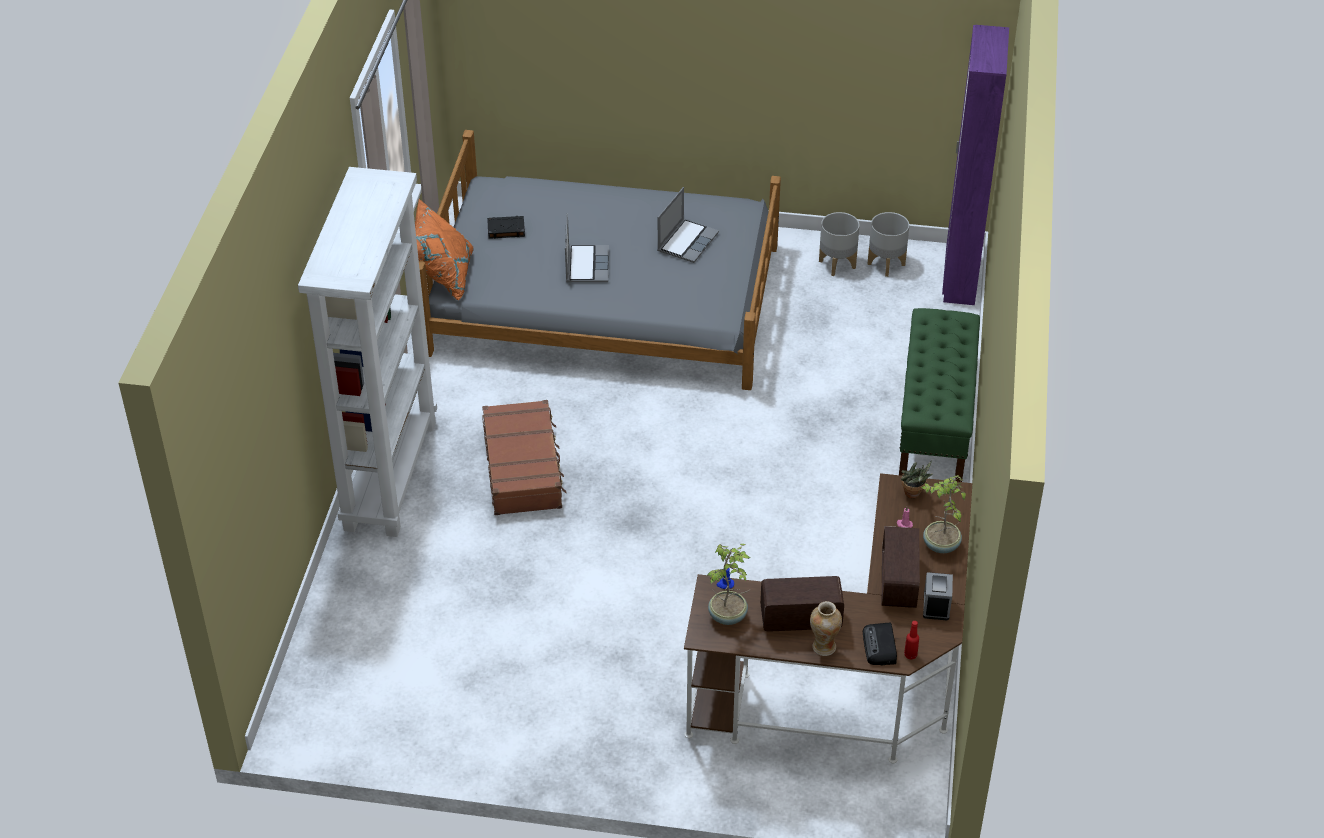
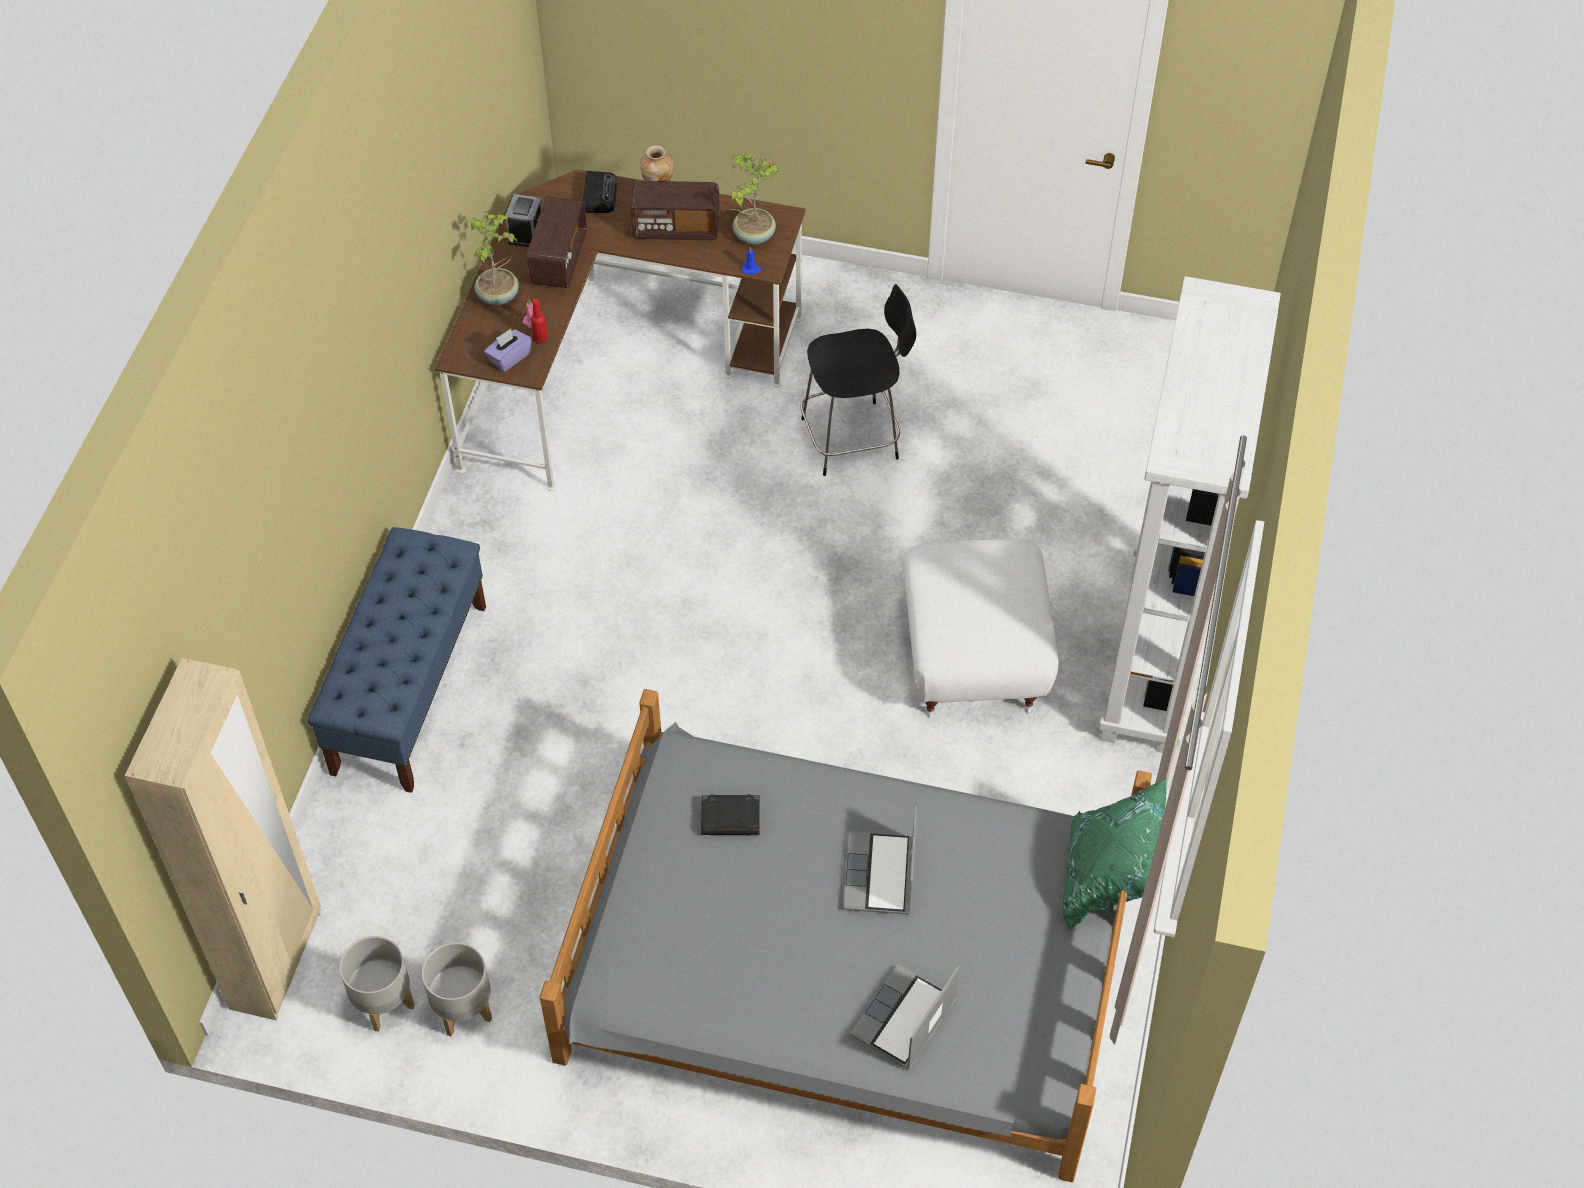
camera: 175 degrees left, 10 degrees up
orange pillow [415,199,474,301] -> green pillow [1062,778,1167,931]
brown suitcase [482,400,566,515] -> white ottoman [902,539,1058,718]
black book [487,216,525,239] -> black book moved to [701,794,760,836]
laptop [657,187,719,263] -> laptop moved to [850,964,960,1070]
green bench [899,308,980,482] -> blue bench [307,527,486,793]
potted plant [900,460,933,498] -> purple tissue box [484,329,532,372]
red bottle [904,621,919,659] -> red bottle moved to [531,299,548,343]
purple wardrobe [942,25,1009,305] -> beige wardrobe [124,658,321,1020]
none -> black chair [801,284,916,476]

